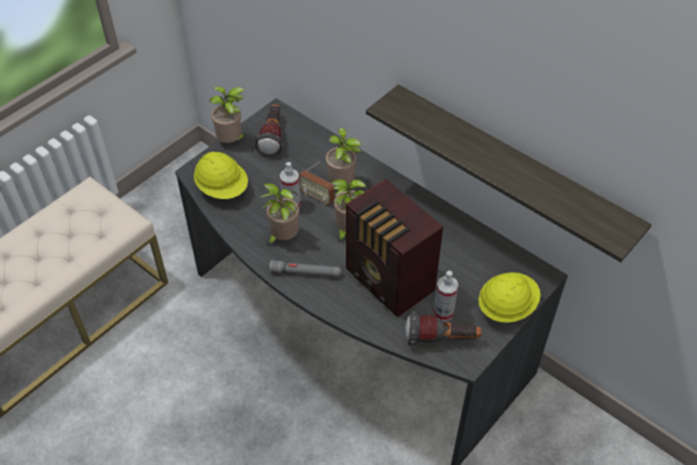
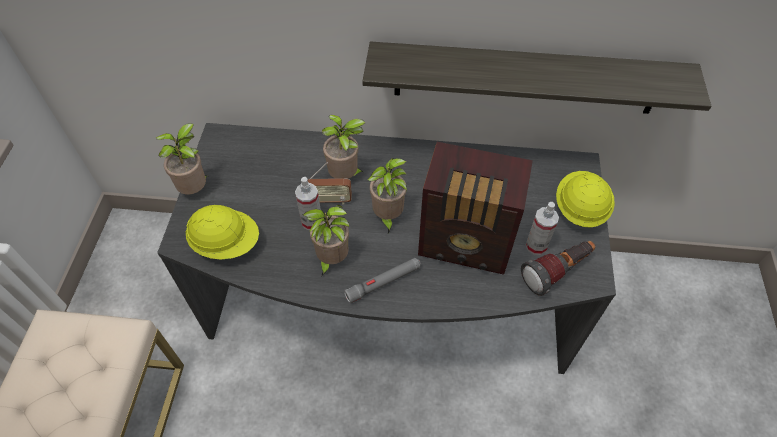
camera: 35 degrees left, 5 degrees up
flashlight [254,104,283,156] -> none

